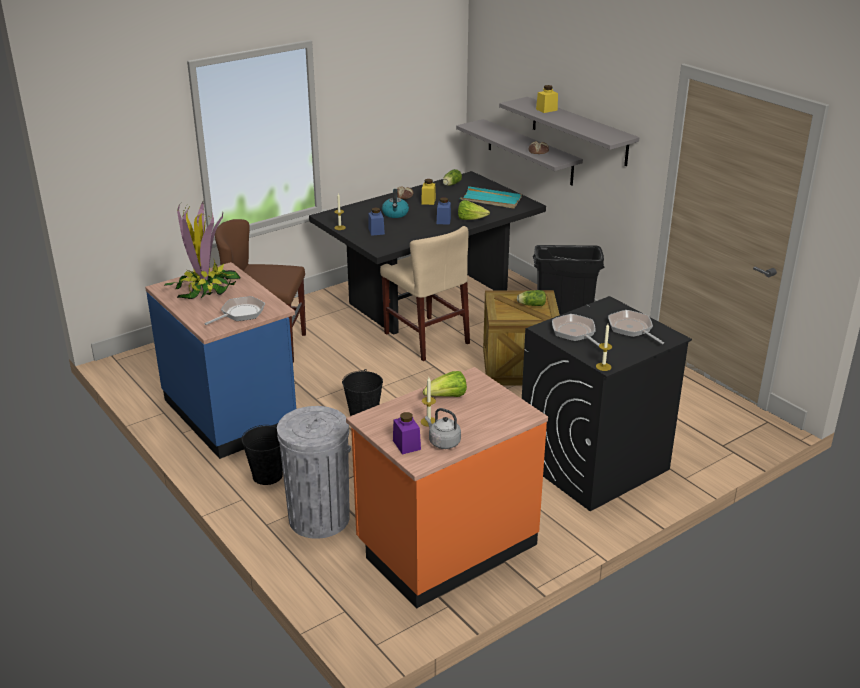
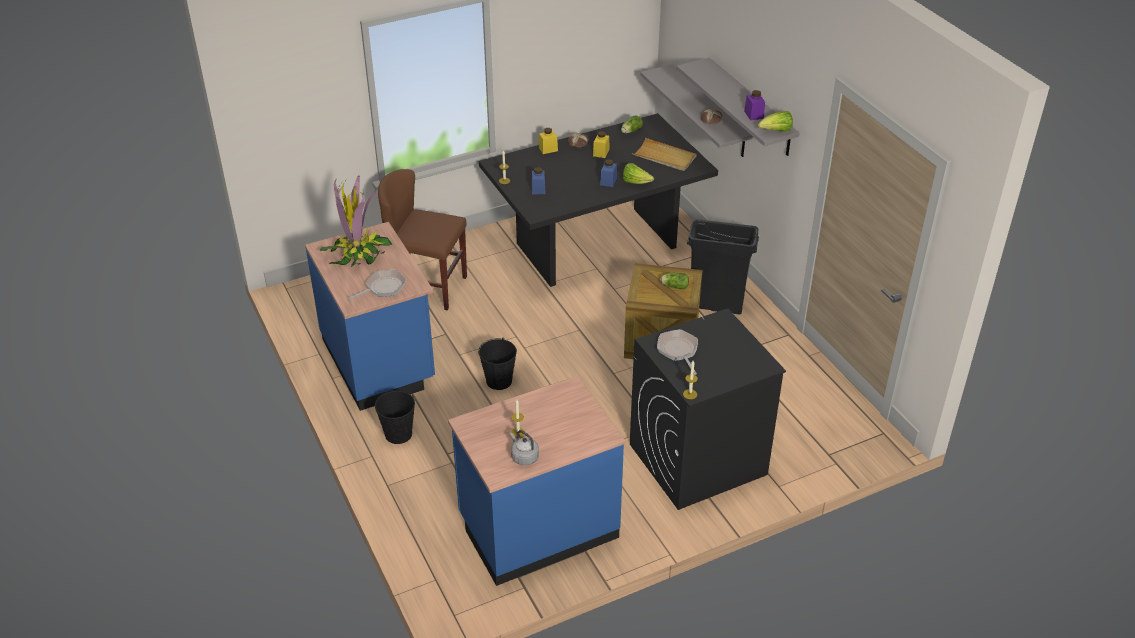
camera: 10 degrees right, 10 degrees up
grey trash can [277,406,351,539] -> none
orange counter [346,367,548,609] -> blue counter [448,376,625,586]
beige chair [380,226,470,361] -> none
kettle [382,189,409,218] -> none
purple jar [393,412,421,454] -> purple jar moved to [744,90,765,121]
lettuce [423,371,467,397] -> lettuce moved to [758,111,793,132]
turquoise tray [460,186,522,209] -> beige tray [632,138,696,171]
yellow jar [536,85,558,113] -> yellow jar moved to [539,128,558,154]
frying pan [608,310,664,344] -> none

